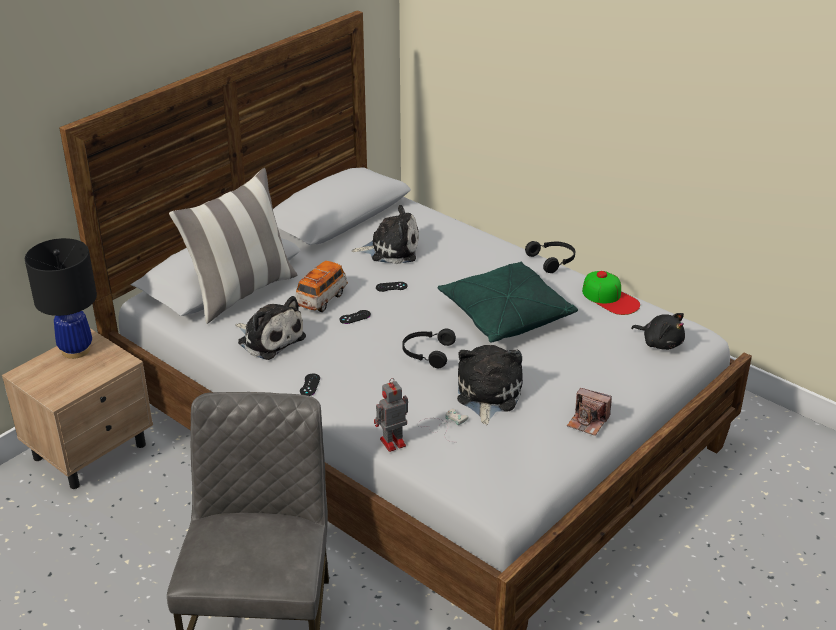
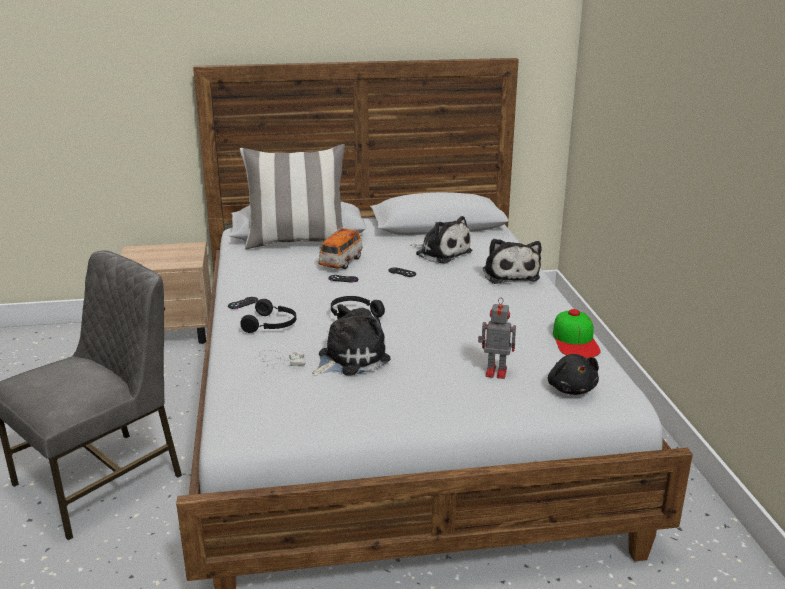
camera: 40 degrees right, 10 degrees down
black table lamp [25,238,97,359] -> none
plush toy [235,296,306,360] -> plush toy moved to [483,239,542,284]
toy car [295,261,348,312] -> toy car turned 135 degrees clockwise [318,227,363,269]
toy robot [374,378,408,452] -> toy robot moved to [478,297,516,379]
green pillow [437,262,578,343] -> none
black headphones [525,241,575,273] -> black headphones moved to [240,299,296,333]
camera [567,388,612,436] -> none

